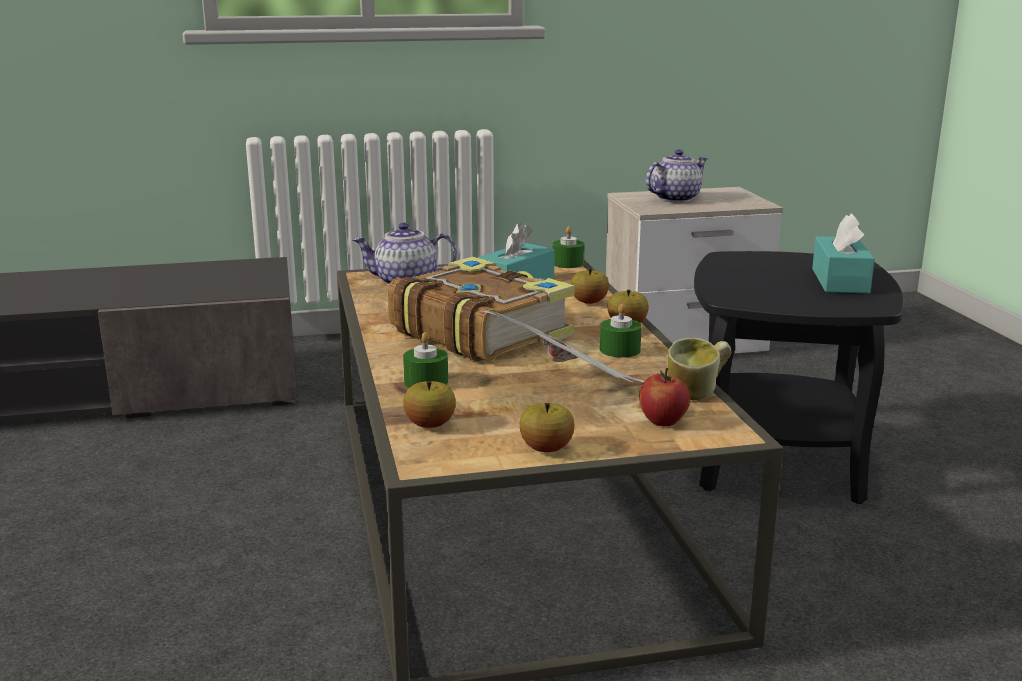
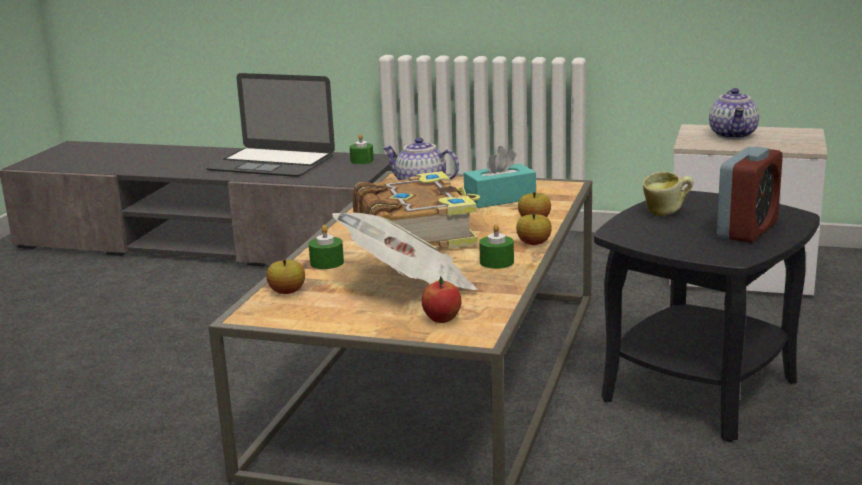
camera: 30 degrees right, 0 degrees up
apple [520,403,575,452] -> none
green candle [553,226,585,268] -> green candle moved to [350,134,374,164]
teapot [646,149,708,202] -> teapot turned 105 degrees clockwise [709,88,759,139]
mug [668,338,731,400] -> mug moved to [643,172,694,216]
turquoise tissue box [812,213,875,294] -> alarm clock [717,147,783,243]
none -> laptop [205,73,335,177]

